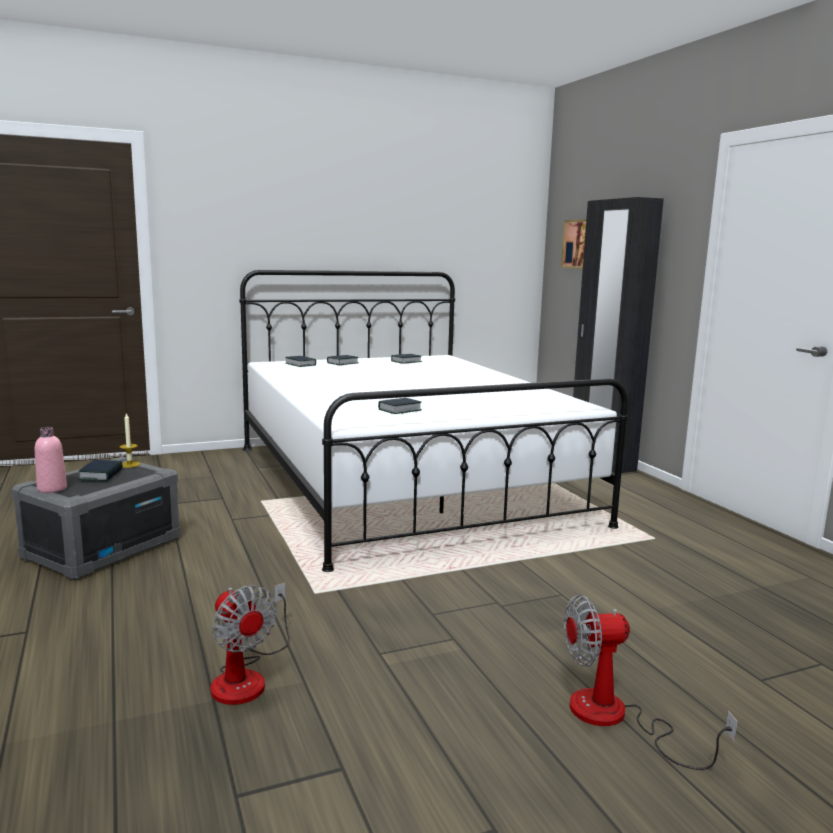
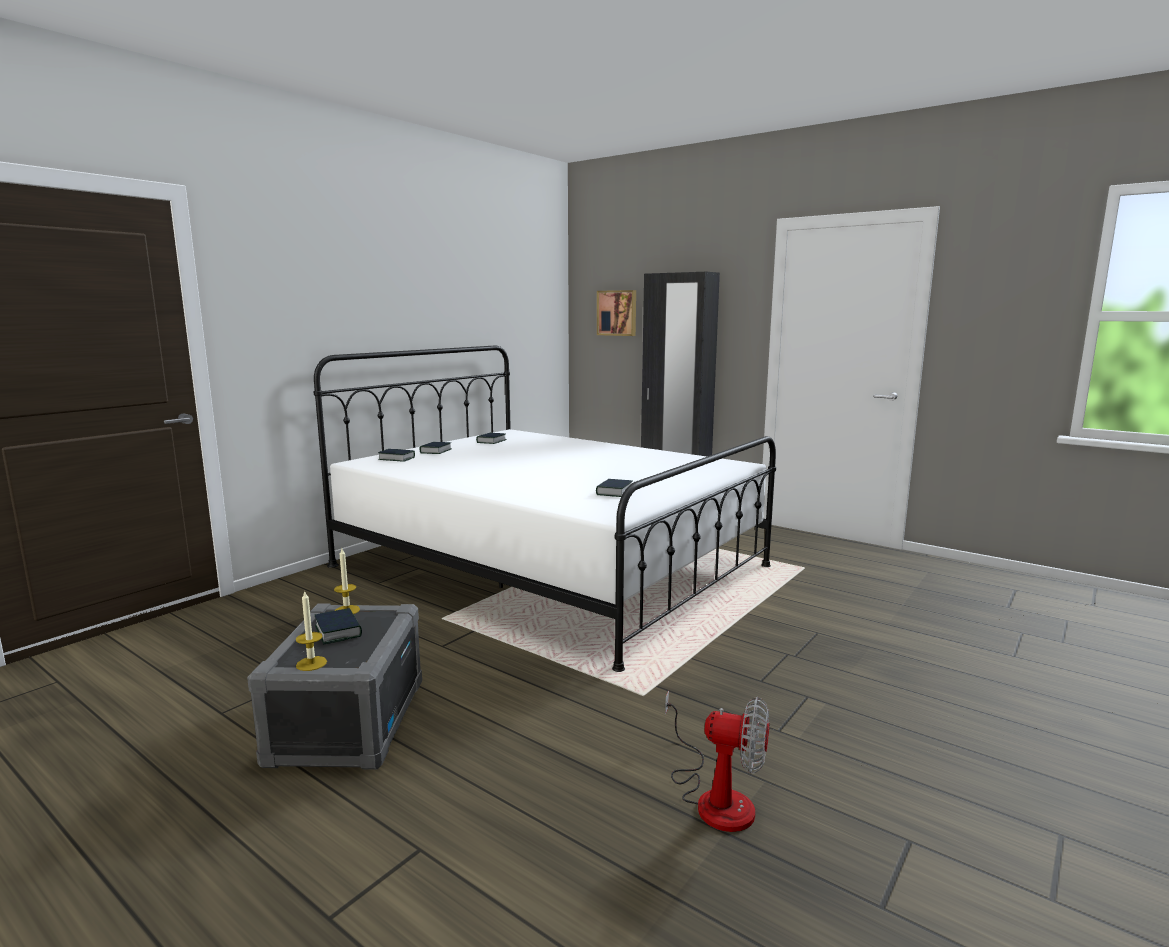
camera: 30 degrees left, 0 degrees up
pink bottle [35,427,67,493] -> candle [296,590,327,671]
fan [564,594,738,770] -> none

